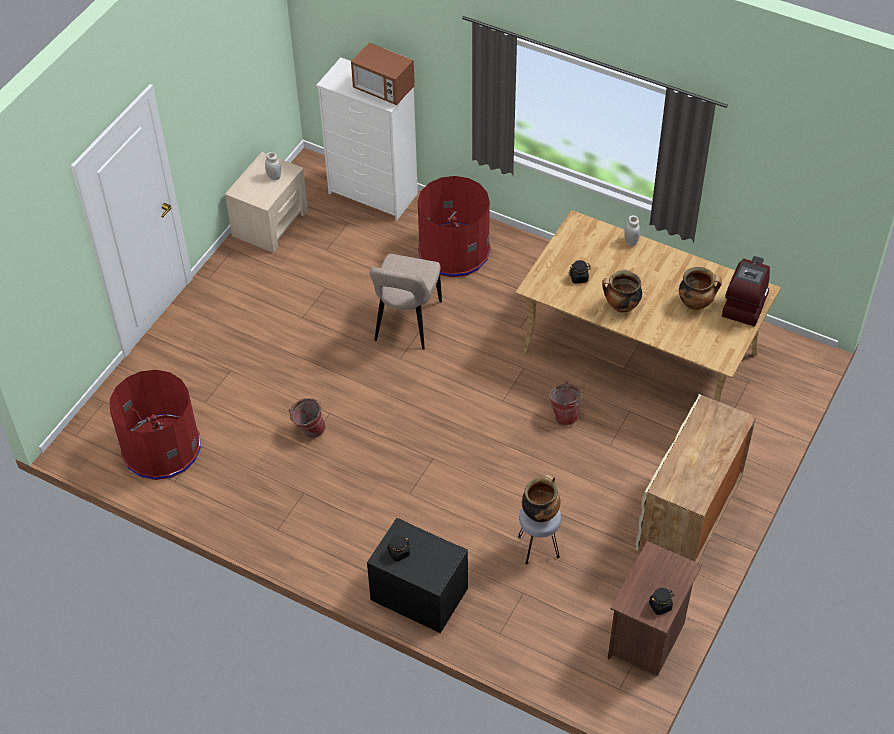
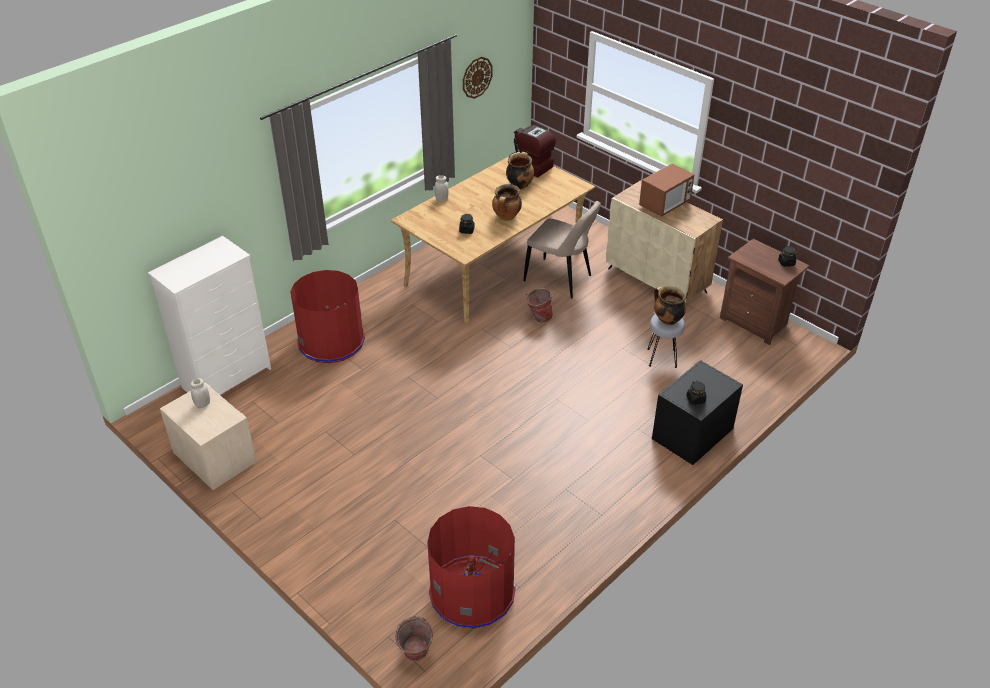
camera: 75 degrees left, 10 degrees down
bucket [289,398,325,438] -> bucket moved to [393,616,433,661]
microwave [351,42,415,105] -> microwave moved to [639,163,694,217]
beige chair [369,254,442,350] -> beige chair moved to [523,201,601,299]
none -> wall clock [463,57,492,99]

